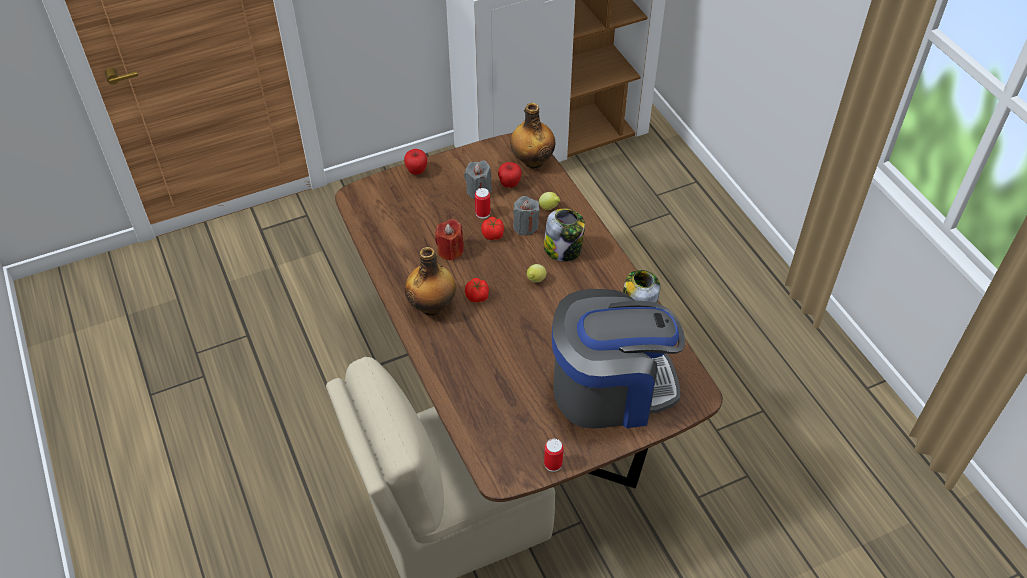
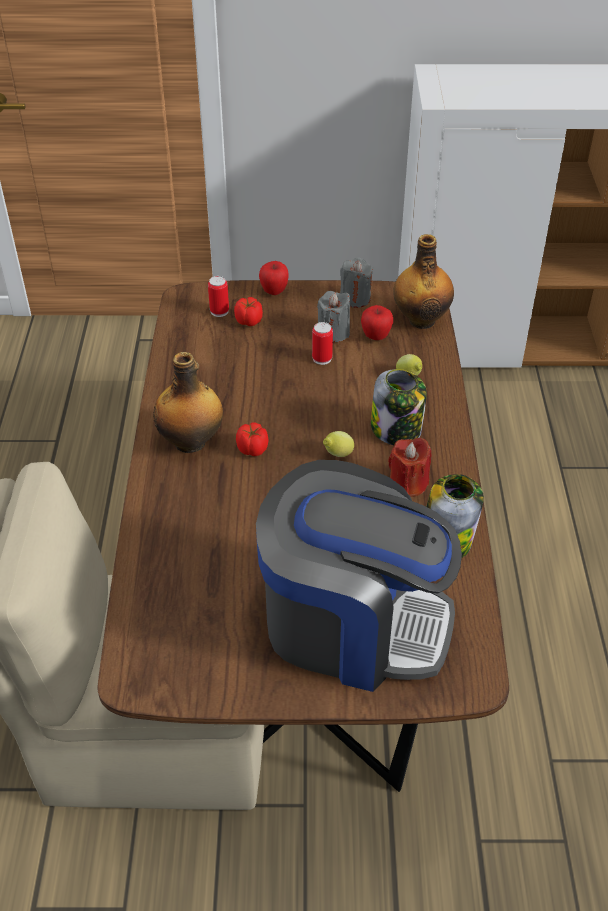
camera: 25 degrees right, 5 degrees down
red candle [435,219,464,261] -> red candle moved to [388,438,431,497]
tomato [481,217,504,240] -> tomato moved to [234,297,263,326]
grey candle [513,196,540,236] -> grey candle moved to [340,257,373,308]
can [544,439,563,472] -> can moved to [208,276,229,317]

